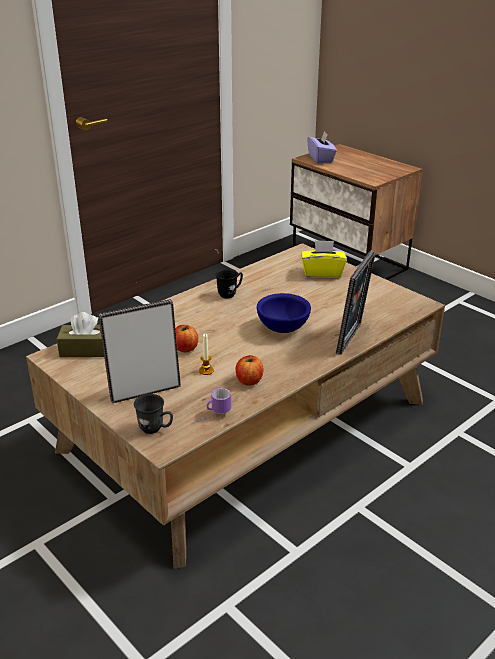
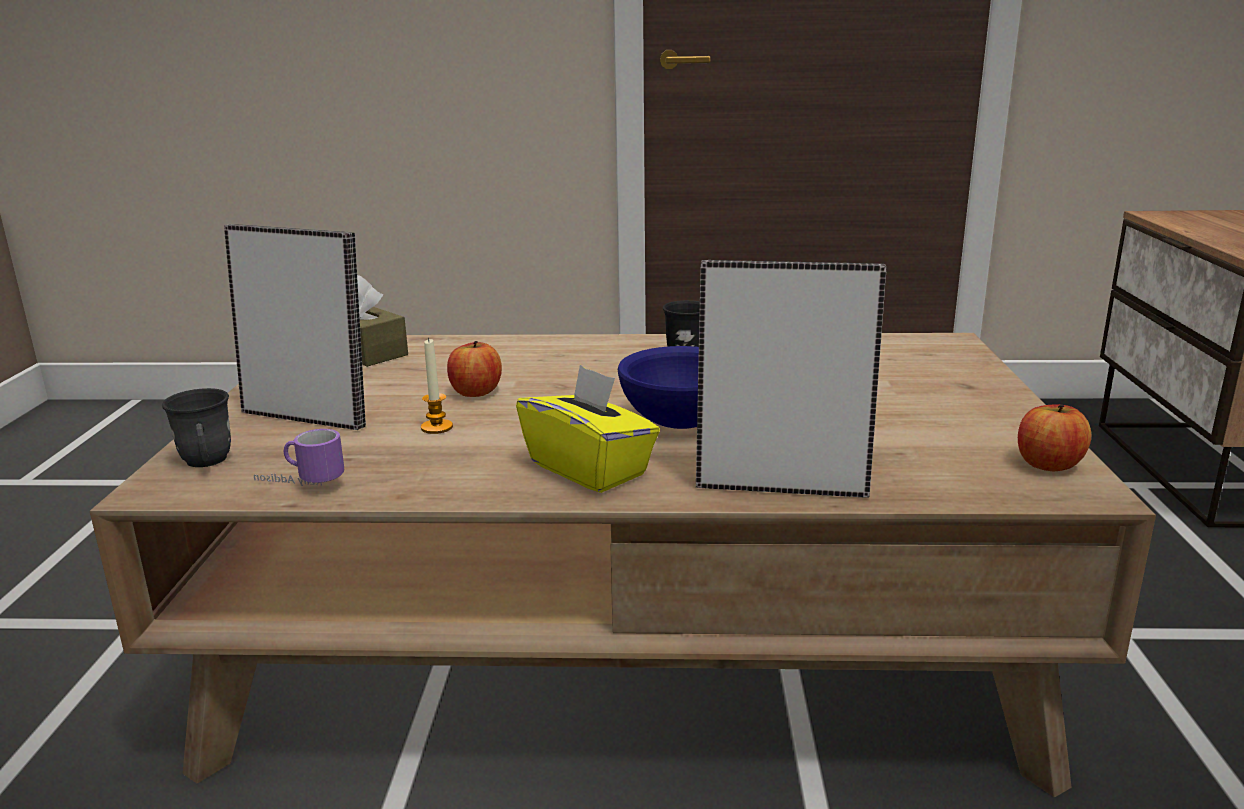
camera: 45 degrees right, 10 degrees down
apple [236,355,264,385] -> apple moved to [1018,404,1091,471]
yellow tissue box [301,240,347,278] -> yellow tissue box moved to [516,365,660,493]
purple tissue box [307,131,337,163] -> none
picture frame [336,250,376,355] -> picture frame turned 150 degrees counterclockwise [696,260,886,498]

